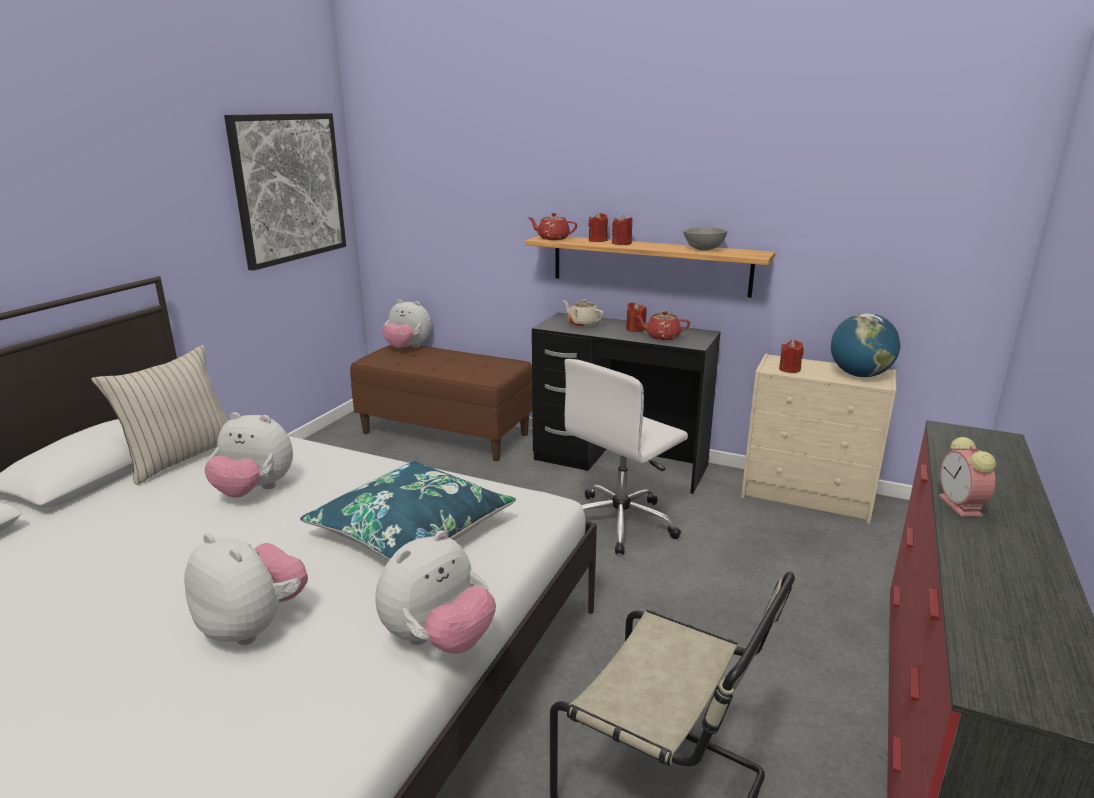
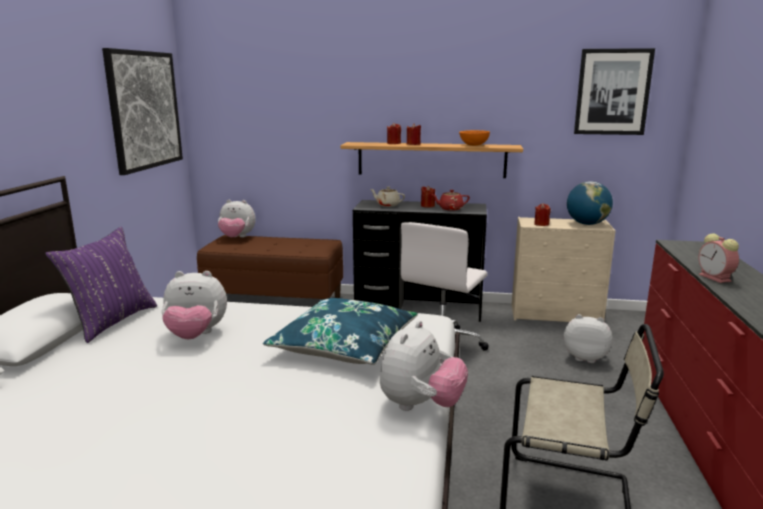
camera: 15 degrees left, 5 degrees down
beige pillow [91,345,229,485] -> purple pillow [45,227,157,343]
plush toy [184,533,308,645] -> plush toy moved to [564,314,612,363]
red teapot [528,213,577,240] -> none
grey bowl [683,227,727,250] -> orange bowl [459,130,490,146]
none -> picture [574,48,655,135]

